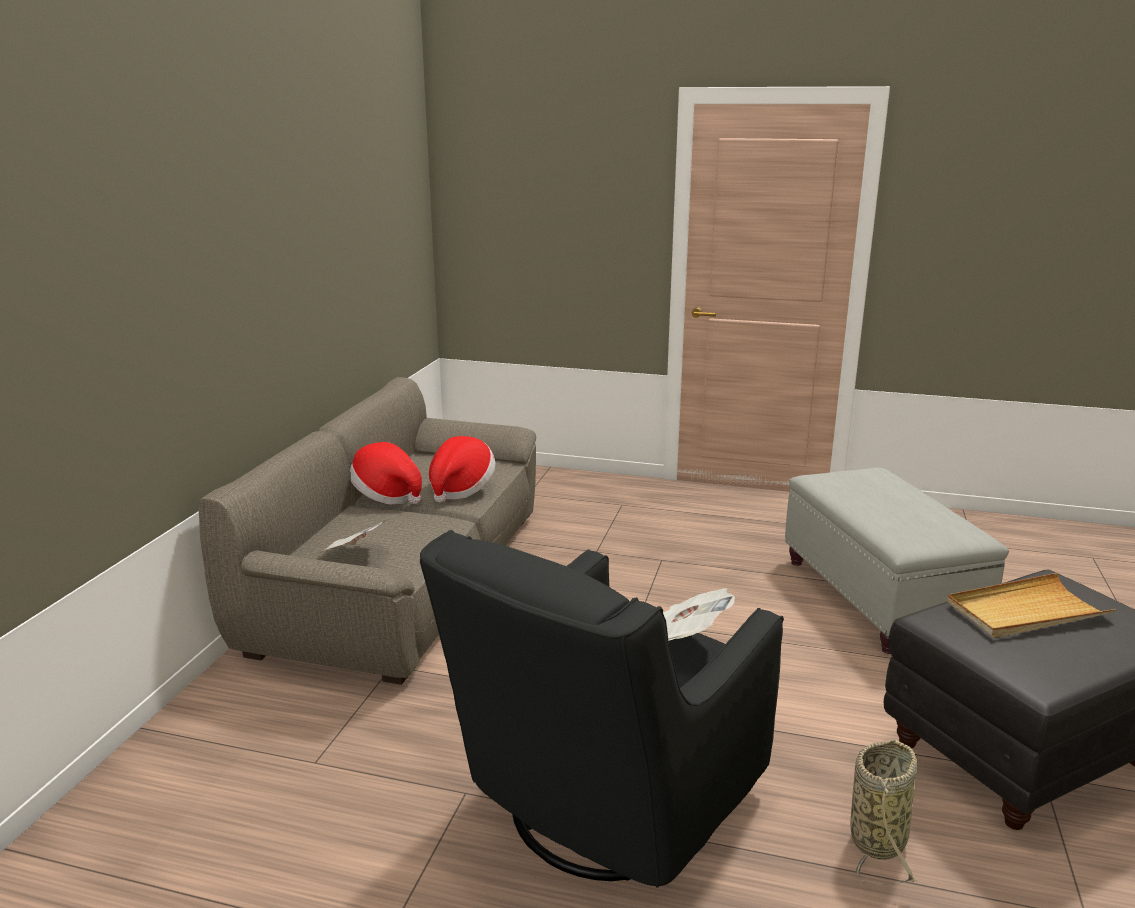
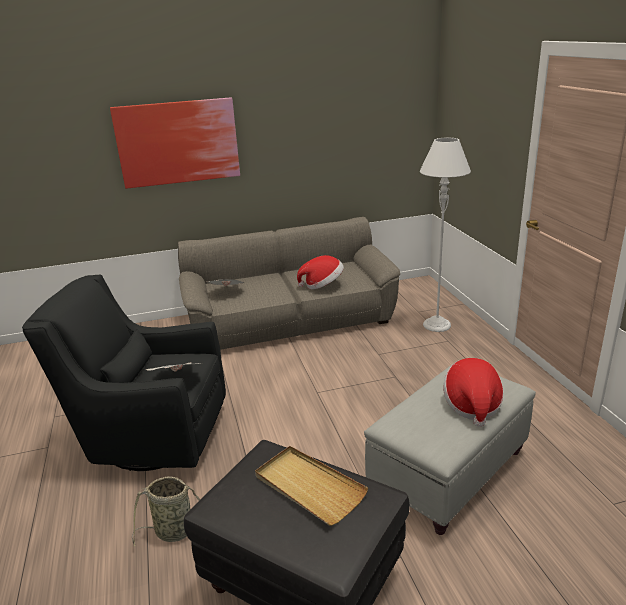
camera: 60 degrees right, 5 degrees up
hat [350,442,422,505] -> hat moved to [443,358,503,427]
none -> picture [110,97,240,189]
none -> grey floor lamp [420,138,471,332]

